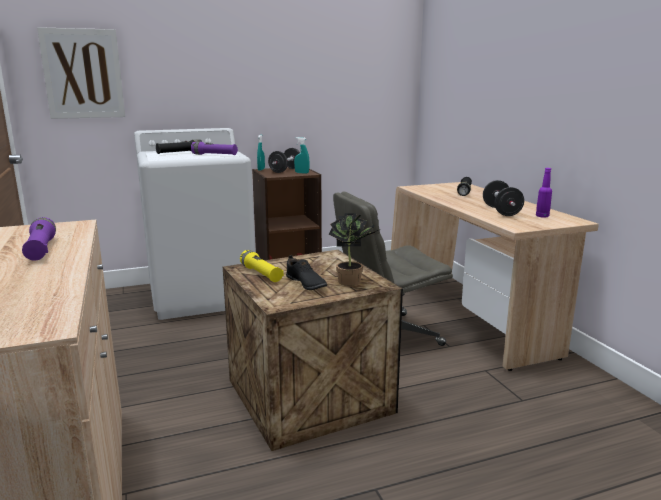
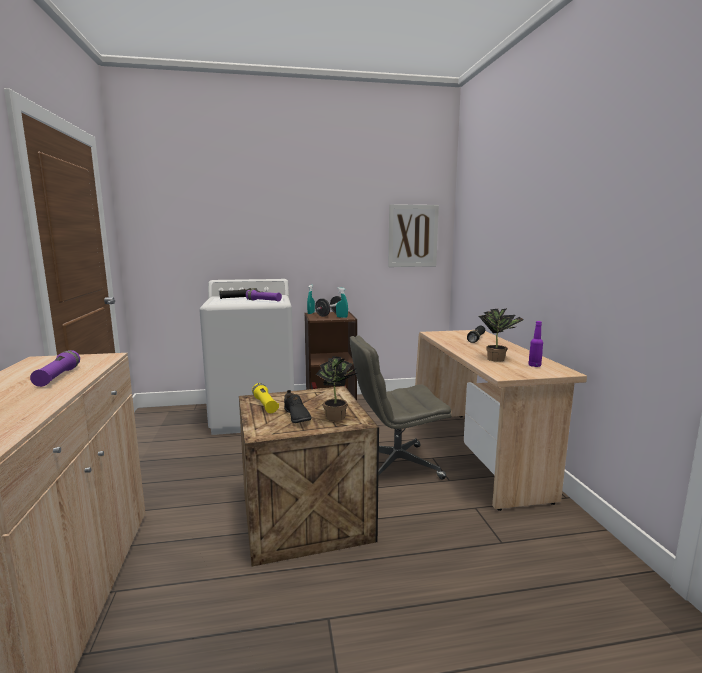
camera: 10 degrees right, 5 degrees down
picture [37,27,125,119] -> picture moved to [388,204,439,267]
black dumbbell [483,180,524,216] -> potted plant [479,308,524,362]

